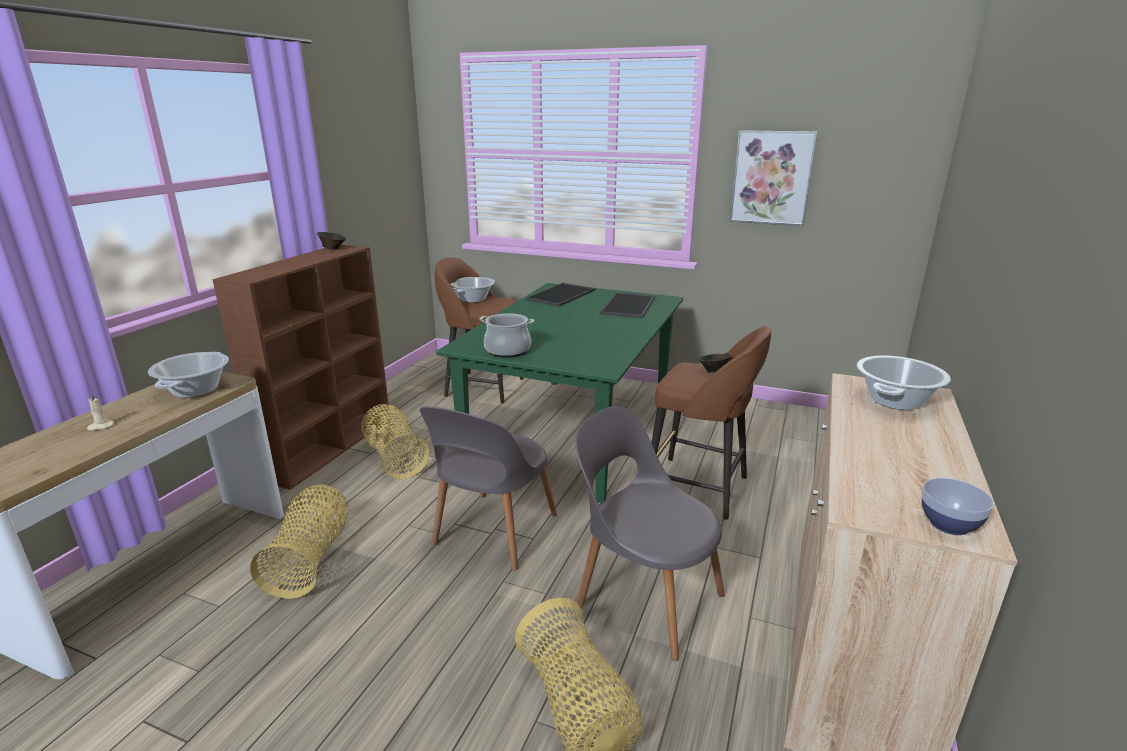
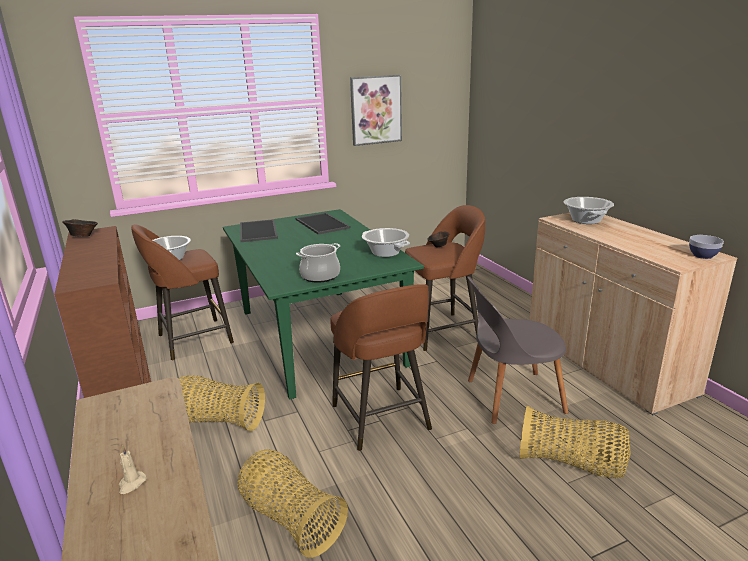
camera: 45 degrees left, 0 degrees up
cooking pot [148,352,229,398] -> cooking pot moved to [362,228,410,257]
grey chair [420,406,557,571] -> brown stool [330,284,432,451]

